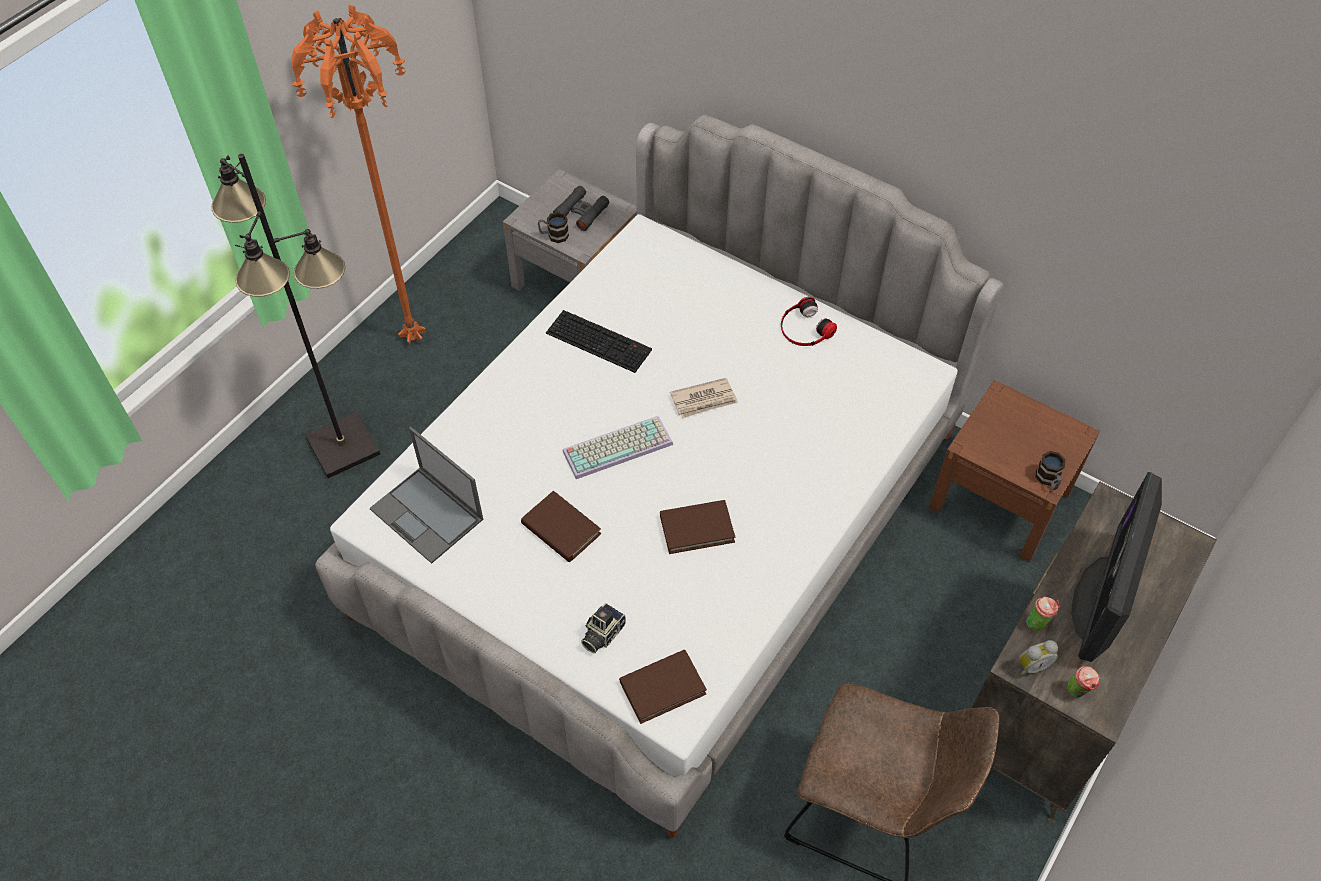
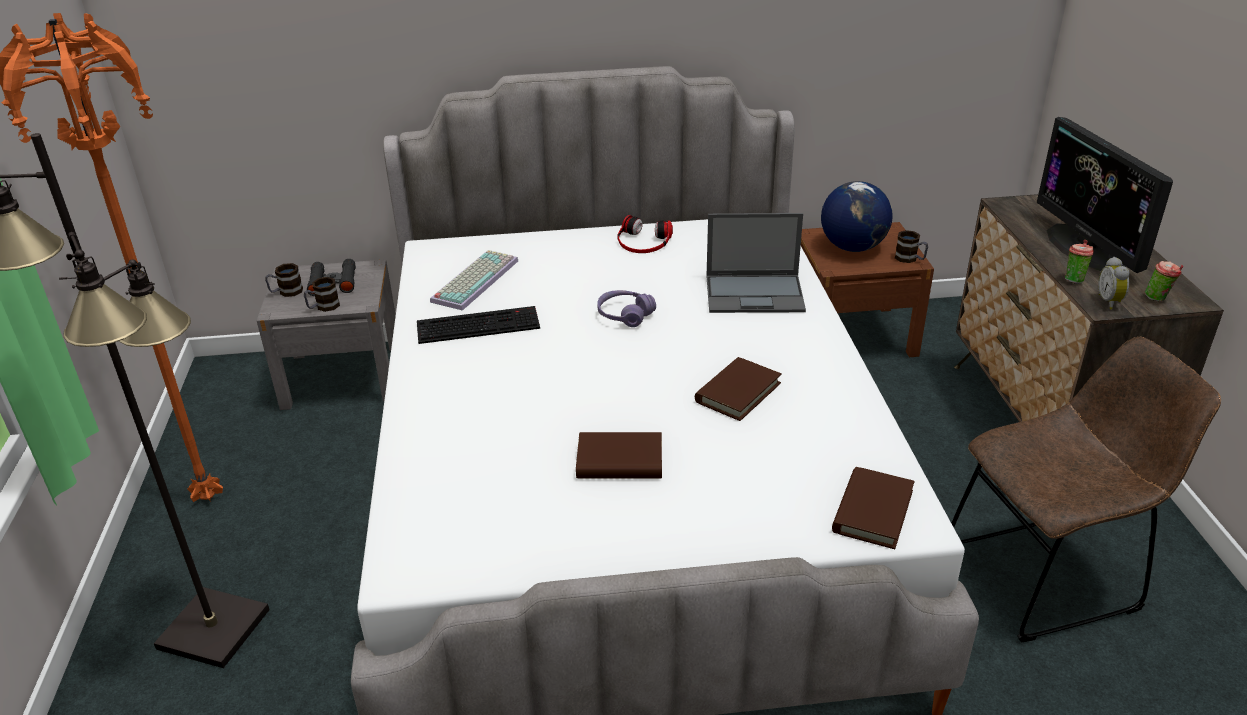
camera: 40 degrees left, 20 degrees down
laptop [370,427,483,564] -> laptop moved to [706,213,806,313]
keyboard [563,416,673,479] -> keyboard moved to [430,250,518,311]
camera [581,603,626,653] -> none
newspaper [670,378,738,418] -> purple headphones [597,290,656,327]
alarm clock [1019,640,1058,675] -> alarm clock turned 150 degrees clockwise [1098,257,1130,310]
none -> mug [265,263,303,297]
none -> globe [821,181,892,252]

